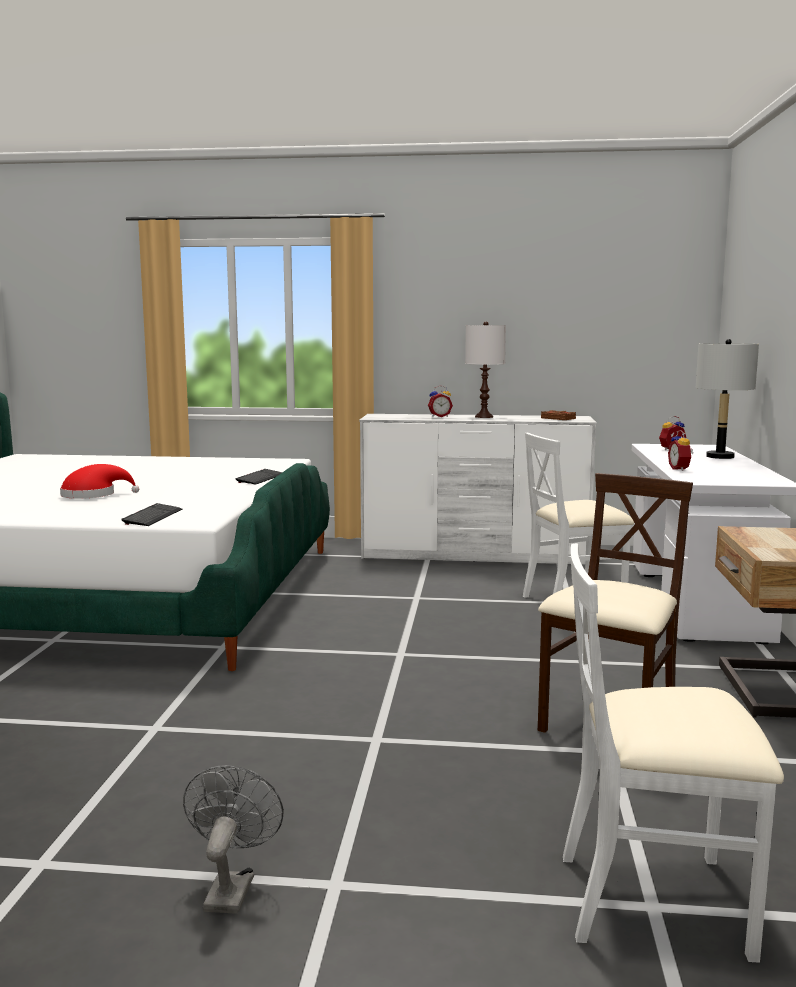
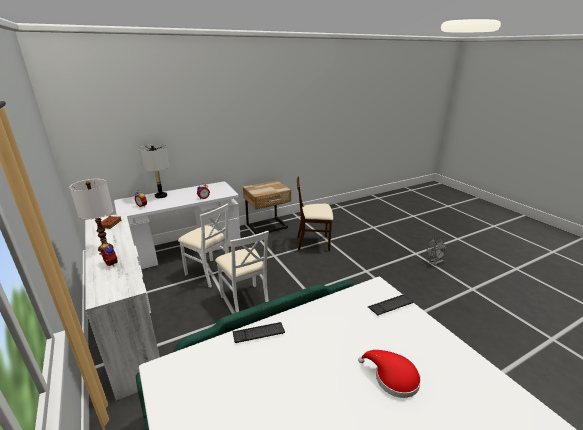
camera: 125 degrees left, 15 degrees up
white chair [563,543,784,963] -> white chair moved to [215,231,269,312]

